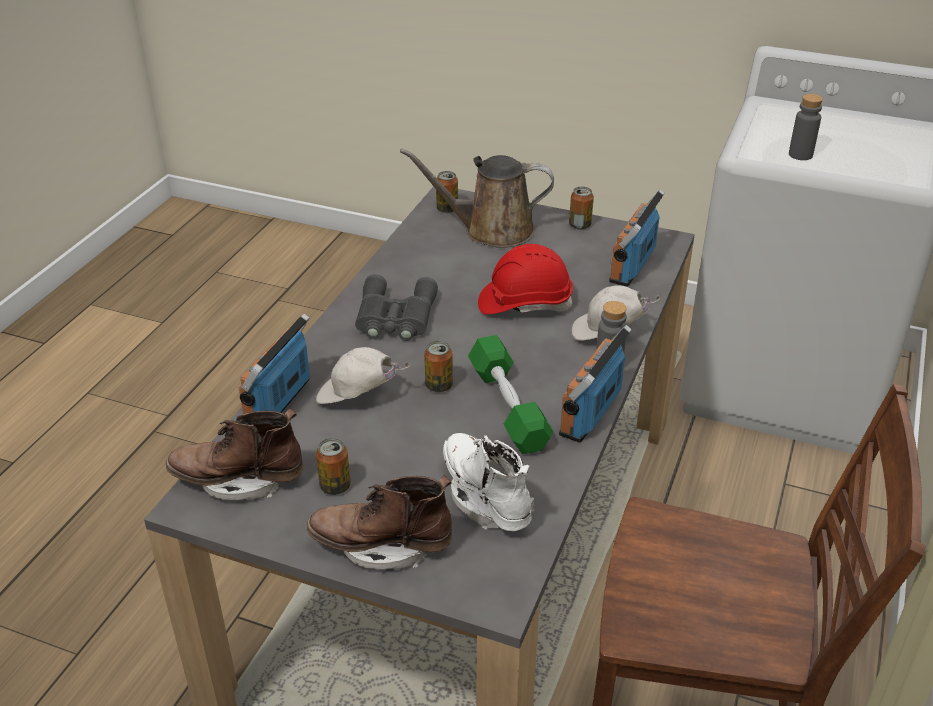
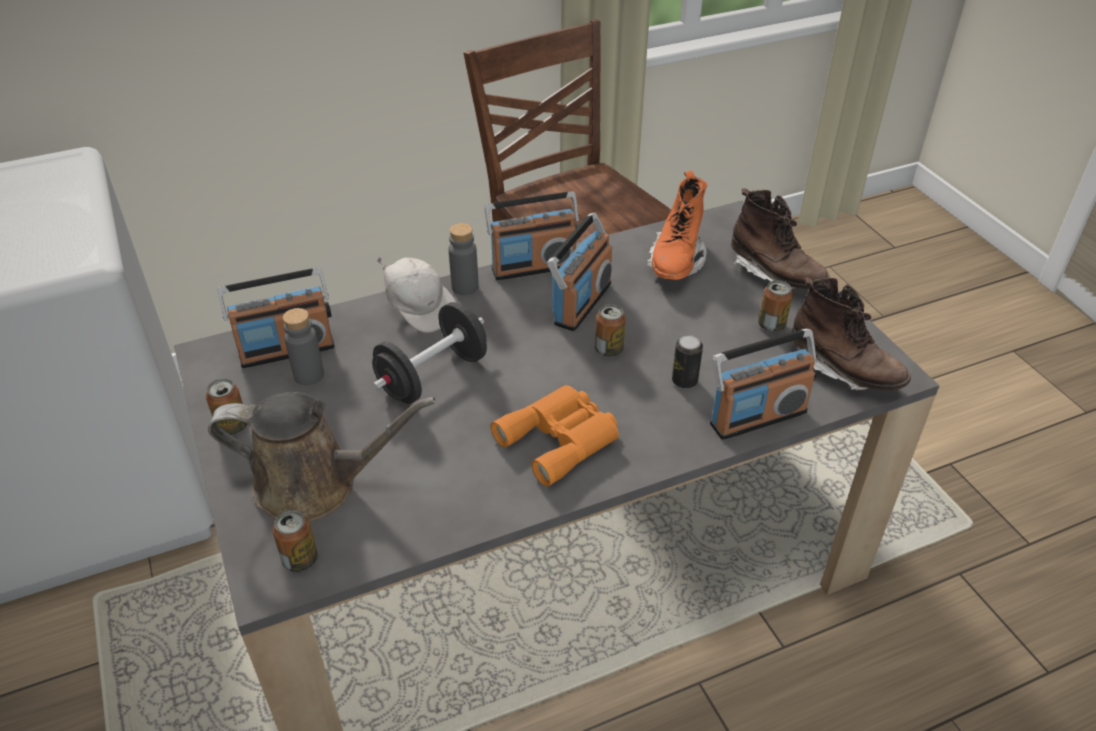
camera: 135 degrees left, 5 degrees up
white cap [316,347,409,404] -> can [672,335,703,389]
grey binoculars [355,274,438,341] -> orange binoculars [491,385,619,487]
brown watering can [400,148,554,248] -> brown watering can turned 45 degrees counterclockwise [208,392,436,522]
white boot [443,433,535,531] -> orange boot [646,171,708,280]
green dumbbell [468,335,553,454] -> radio [547,212,612,331]
red hard hat [478,244,573,314] -> black dumbbell [372,302,487,404]
grey bottle [789,94,823,160] -> grey bottle moved to [283,308,324,385]

